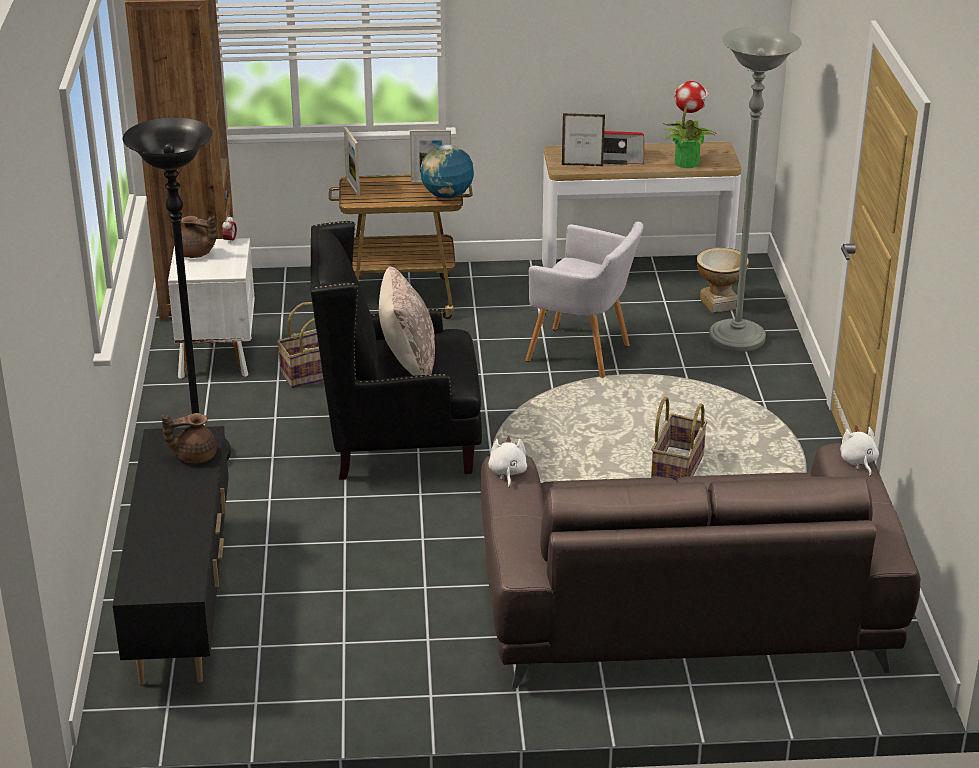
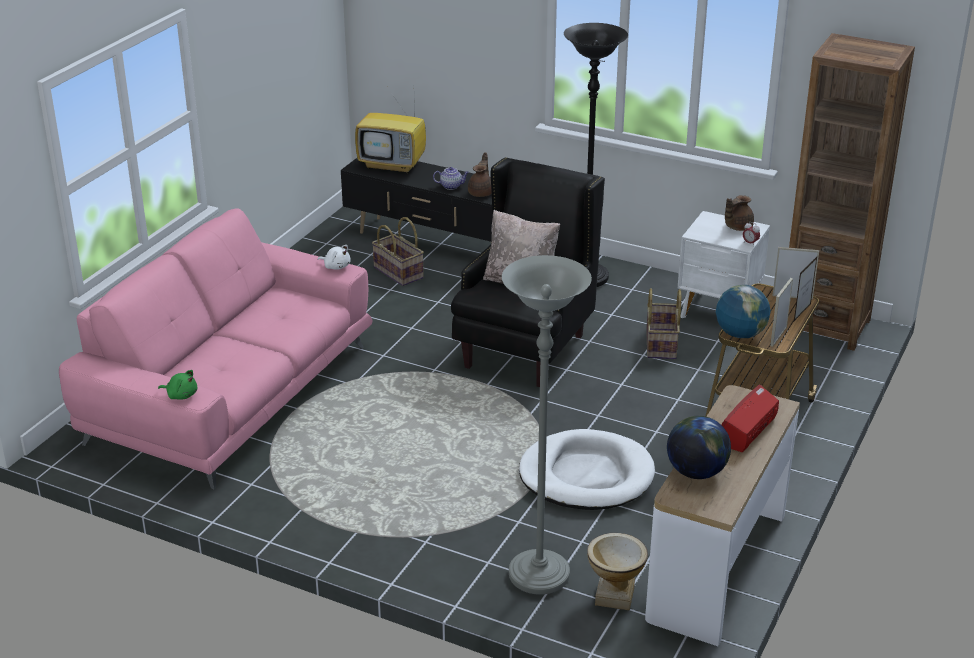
camera: 120 degrees right, 0 degrees up
brown sofa [481,443,920,688] -> pink sofa [59,209,372,489]
grey armchair [525,222,643,378] -> white dog bed [519,429,655,510]
picture frame [562,113,605,166] -> picture frame moved to [794,257,817,321]
basket [651,397,707,482] -> basket moved to [372,217,424,286]
potted plant [663,81,717,168] -> globe [667,416,731,479]
white plush toy [840,426,879,476] -> green plush toy [158,370,197,400]
none -> television [355,91,426,173]
none -> teapot [433,167,469,190]

